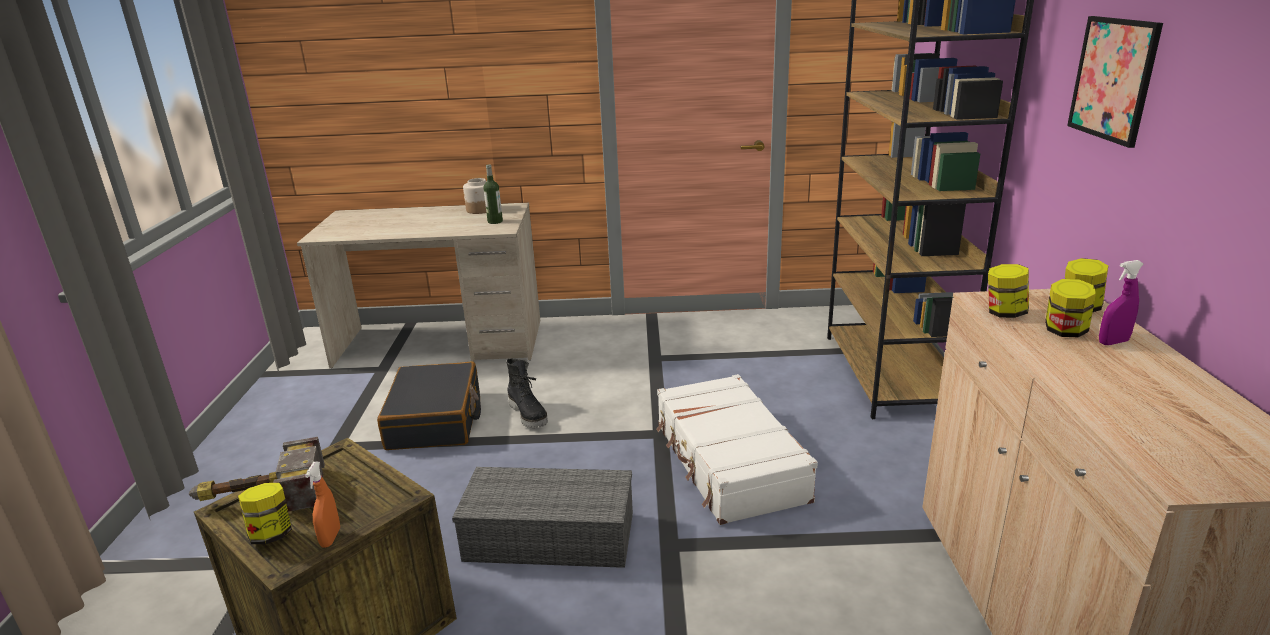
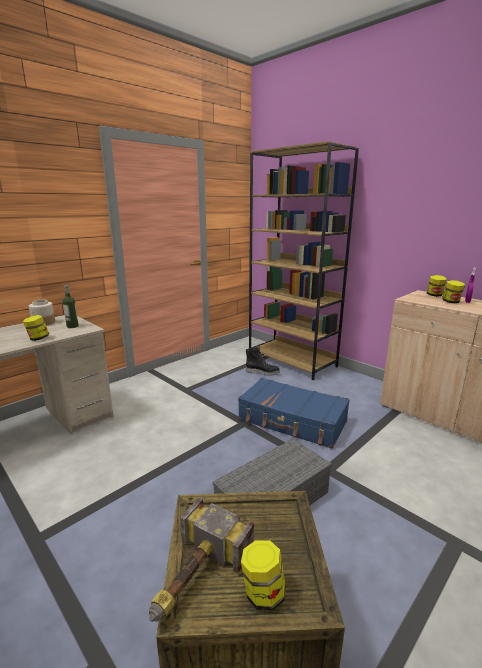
camera: 45 degrees left, 5 degrees down
orange spray bottle [305,462,340,548] -> none
black suitcase [377,361,481,450] -> none
black boot [506,358,548,428] -> black boot moved to [246,347,280,376]
white suitcase [656,374,818,525] -> blue suitcase [238,377,350,449]
jar [988,264,1029,318] -> jar moved to [23,315,49,341]
picture [1067,16,1163,148] -> none

